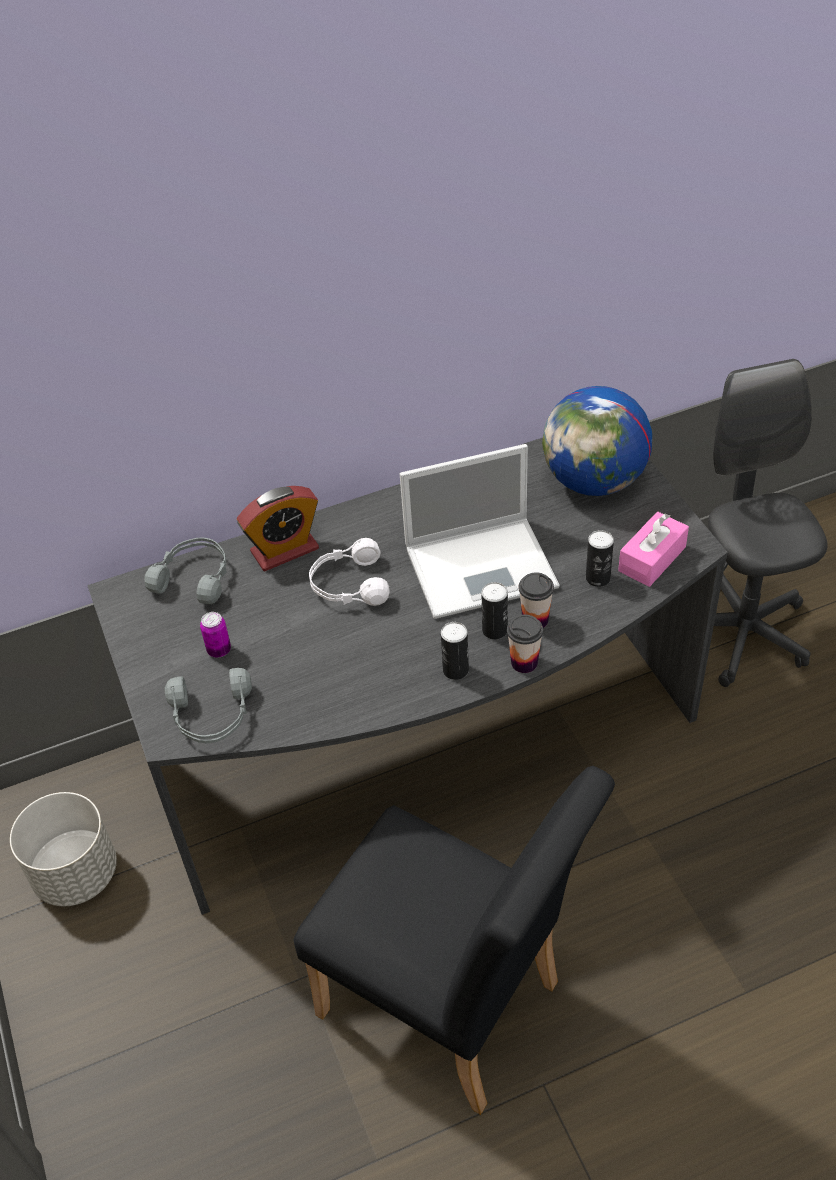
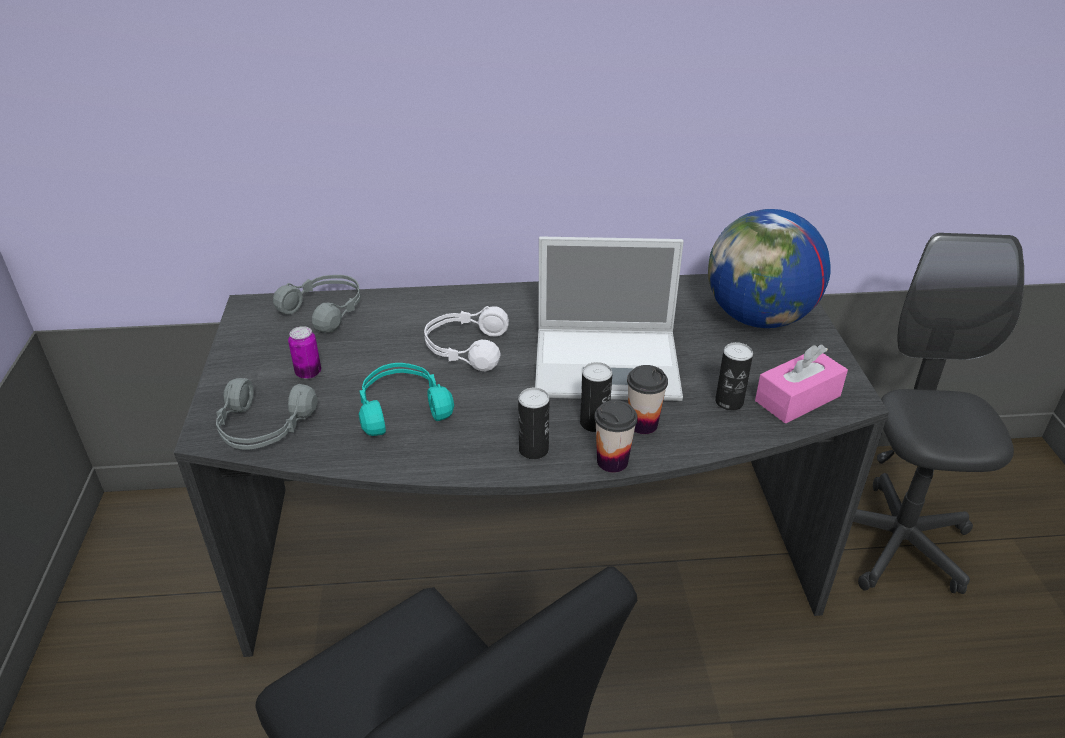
camera: 15 degrees right, 10 degrees down
grey planter [10,792,117,906] -> none
alarm clock [237,486,319,571] -> none
none -> turquoise headphones [359,363,454,436]

